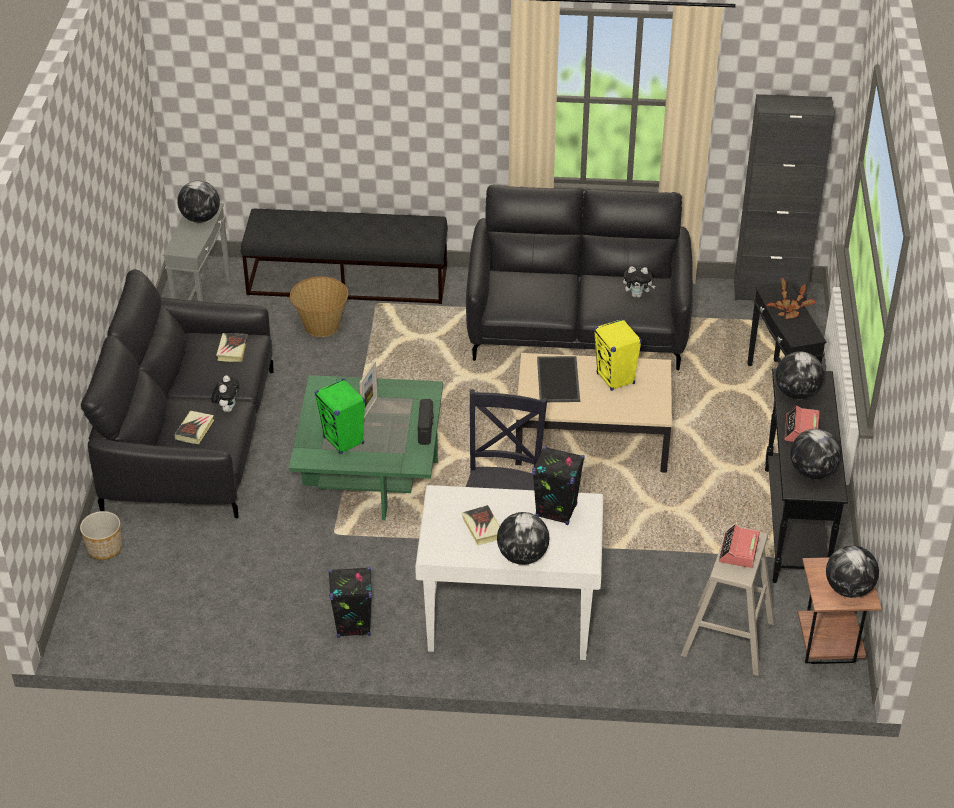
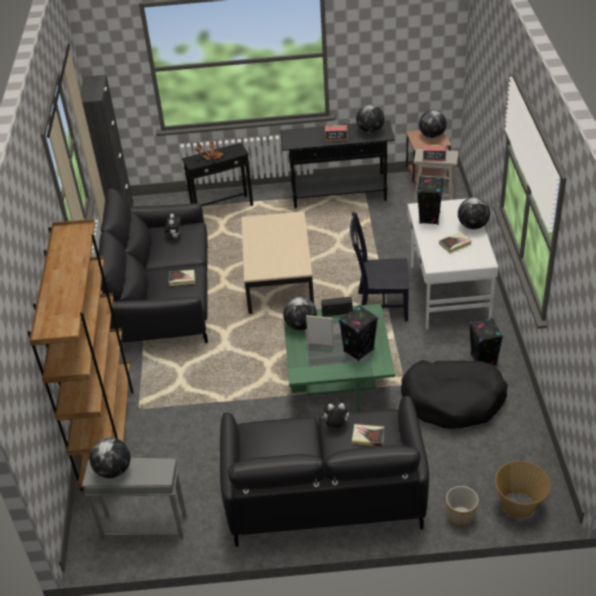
camera: 95 degrees left, 0 degrees up
book [216,333,248,362] -> book moved to [169,270,195,286]
black bench [241,209,448,304] -> brown bookcase [27,219,134,492]
basket [290,277,348,337] -> basket moved to [495,461,551,519]
green speaker [315,378,365,454] -> black speaker [339,305,378,361]
tray [537,356,580,402] -> none
yellow speaker [594,318,642,391] -> none
globe [776,351,824,399] -> globe moved to [283,297,317,330]
none -> black dog bed [401,360,508,429]

